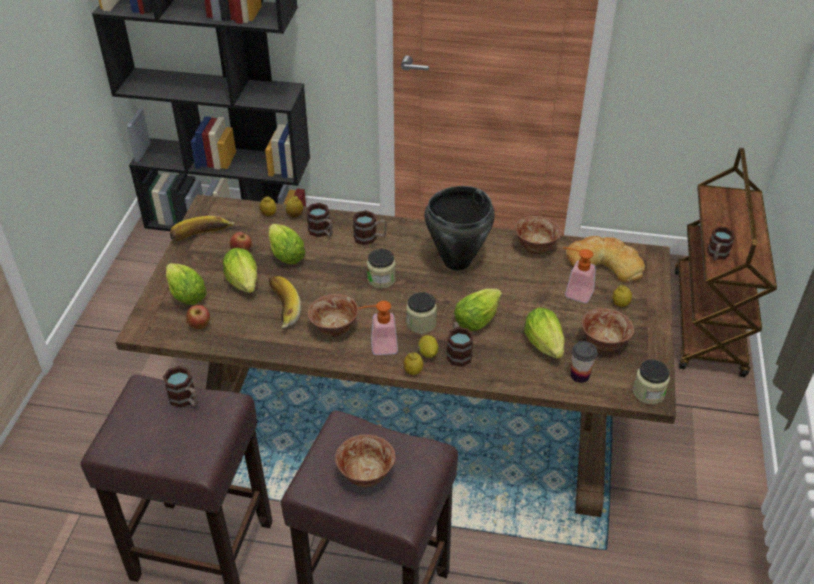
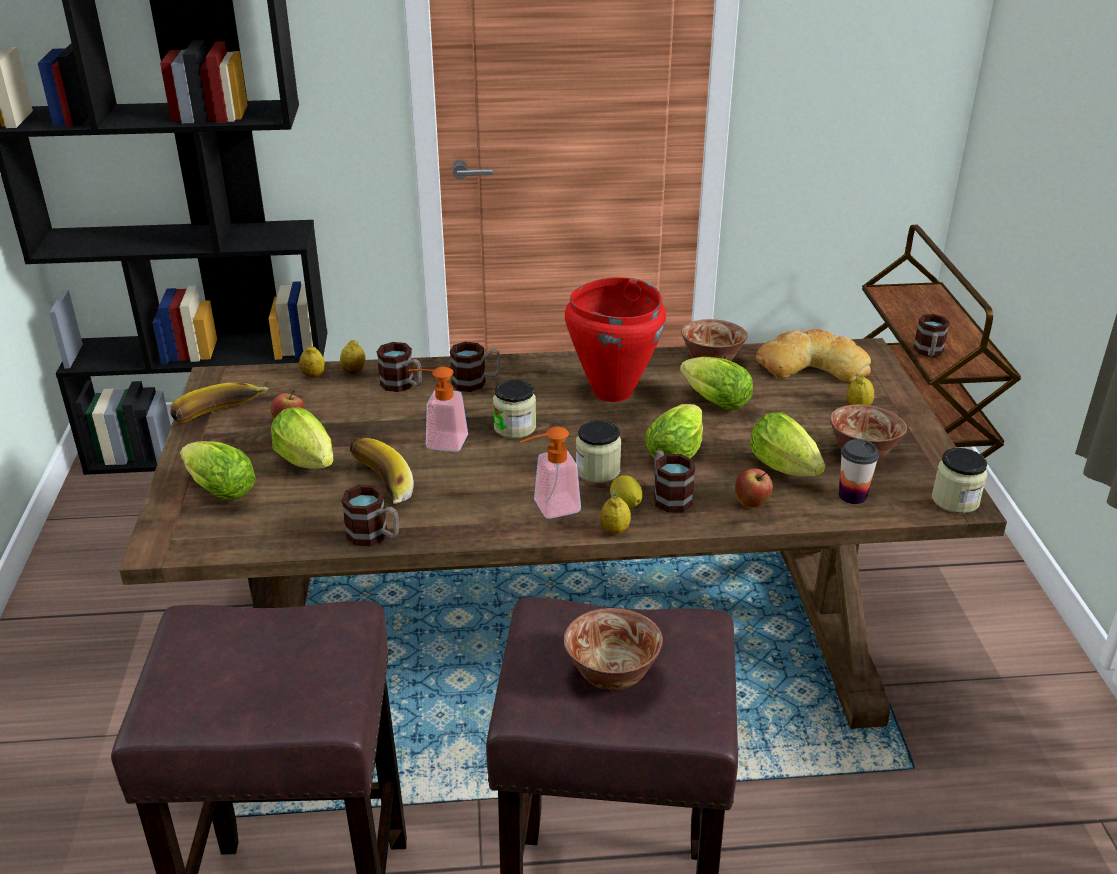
camera: 15 degrees left, 10 degrees down
mug [163,366,198,408] -> mug moved to [341,485,399,546]
apple [186,305,210,329] -> apple moved to [735,469,773,508]
lettuce [268,224,305,265] -> lettuce moved to [680,357,753,410]
bowl [308,294,359,337] -> none
black cooking pot [425,186,495,271] -> red cooking pot [565,277,666,402]
soap dispenser [563,247,596,303] -> soap dispenser moved to [408,367,468,452]

